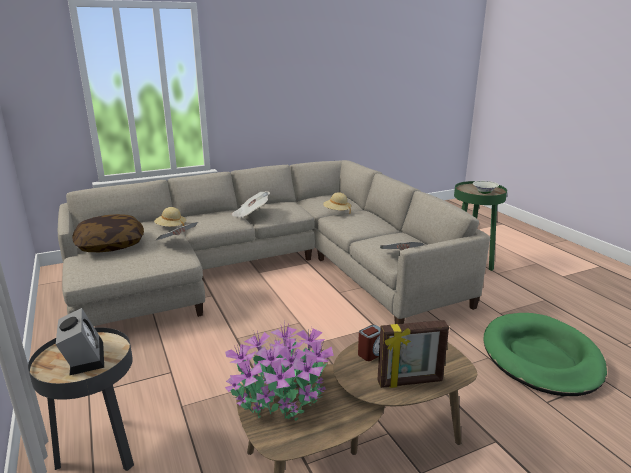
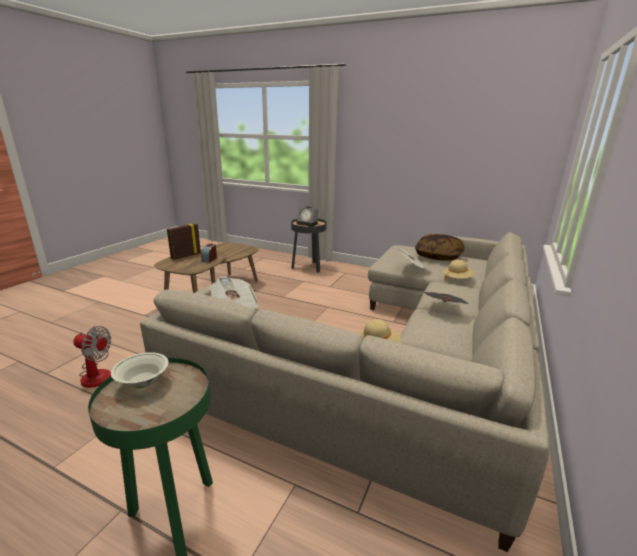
camera: 140 degrees right, 0 degrees up
potted plant [225,323,334,421] -> none
green dog bed [483,313,607,396] -> fan [73,326,111,388]

